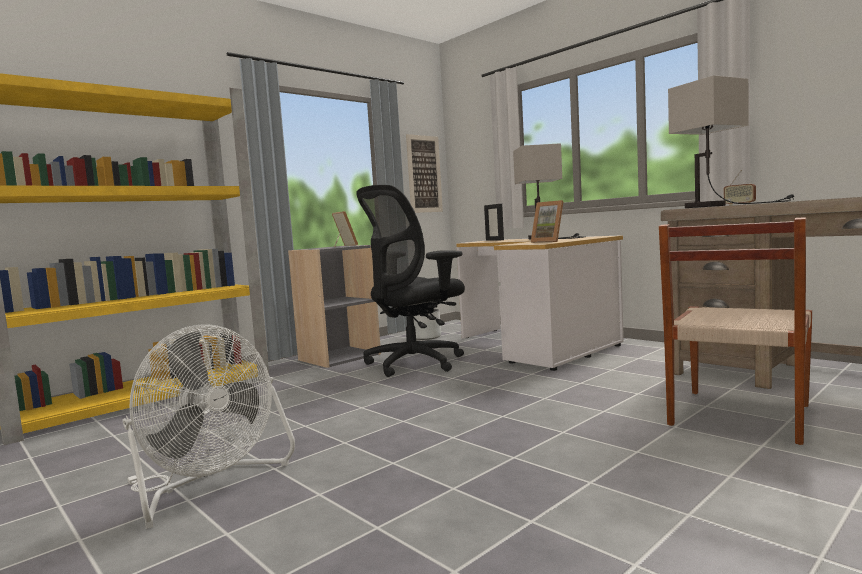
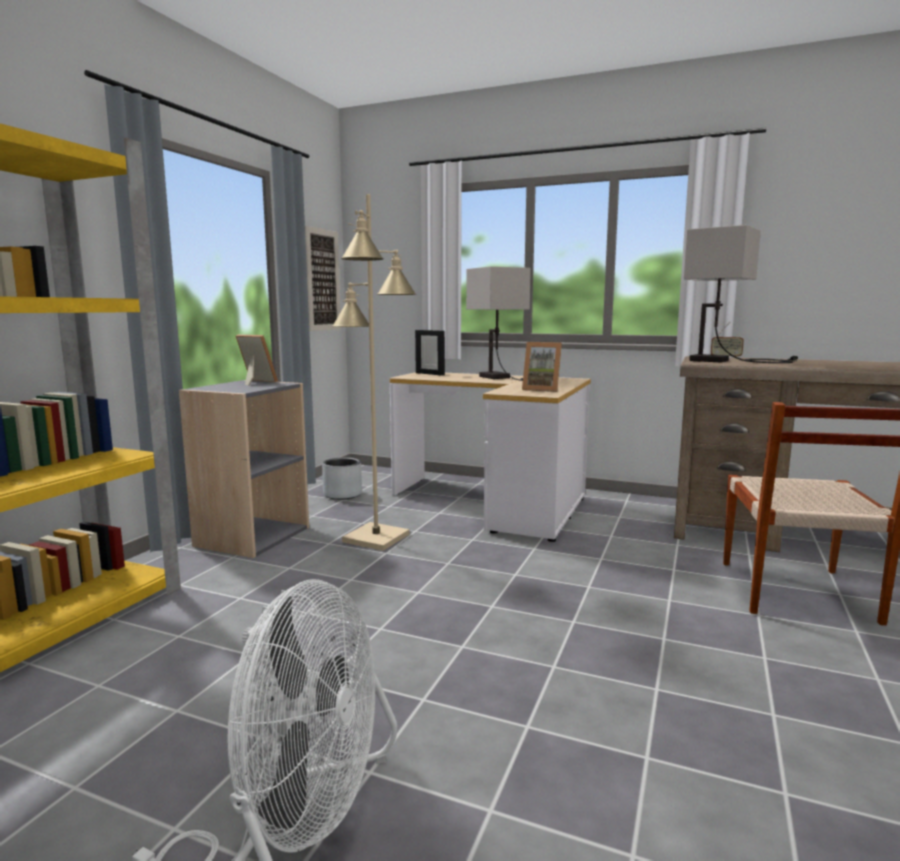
camera: 25 degrees left, 5 degrees up
black office chair [356,185,465,377] -> beige floor lamp [332,194,416,551]

